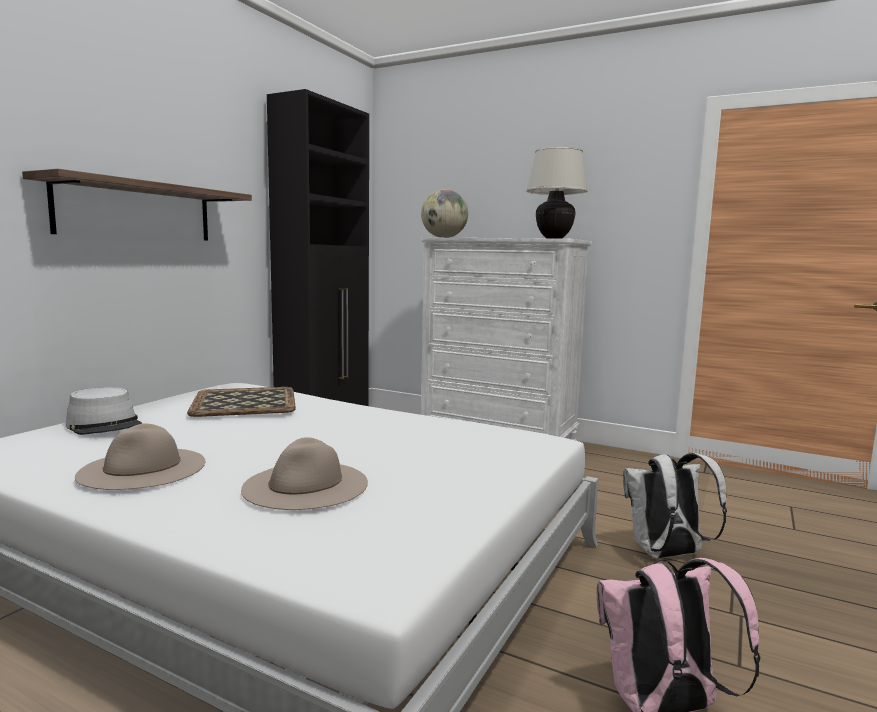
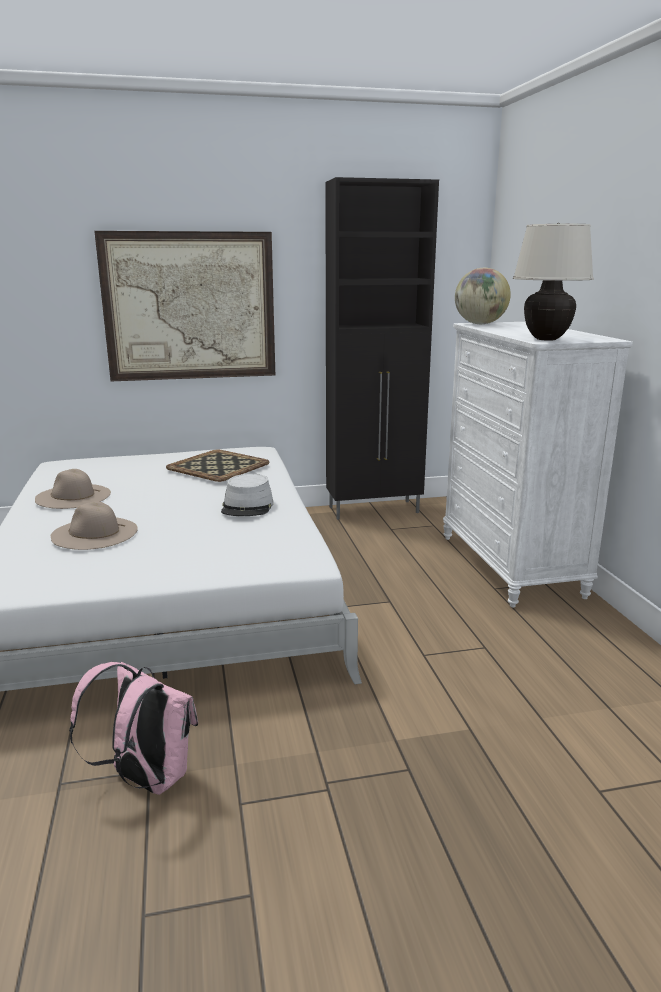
camera: 50 degrees right, 10 degrees up
shelf [22,169,252,241] -> picture [94,231,275,381]
grey hat [66,387,142,435] -> grey hat moved to [221,474,274,516]
white backpack [623,453,727,559] -> none

